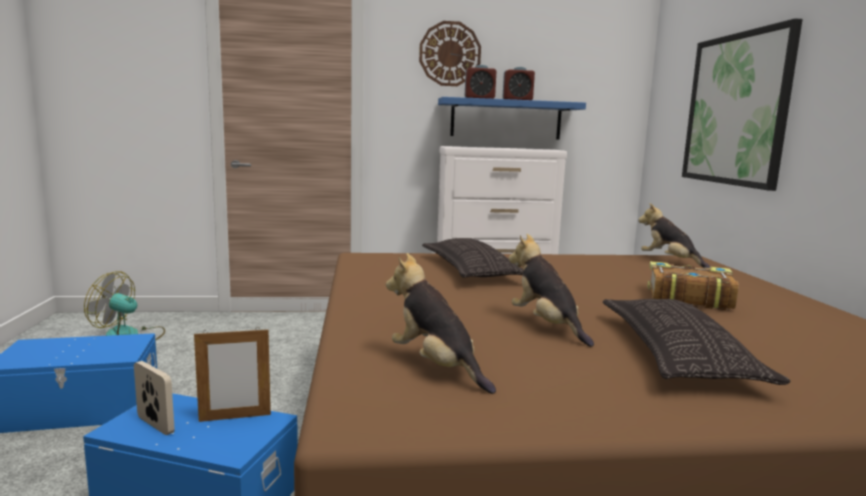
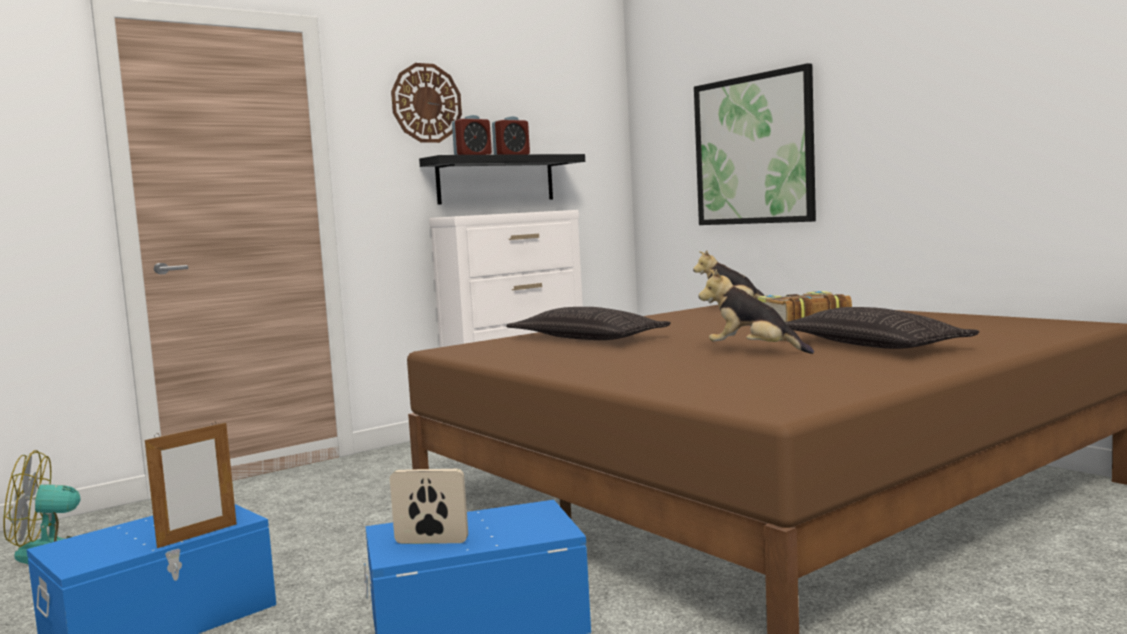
camera: 30 degrees left, 5 degrees down
picture frame [194,327,271,422] -> picture frame moved to [145,421,237,548]
plush toy [386,253,496,394] -> none
blue shelf [438,97,586,139] -> black shelf [419,154,585,205]

